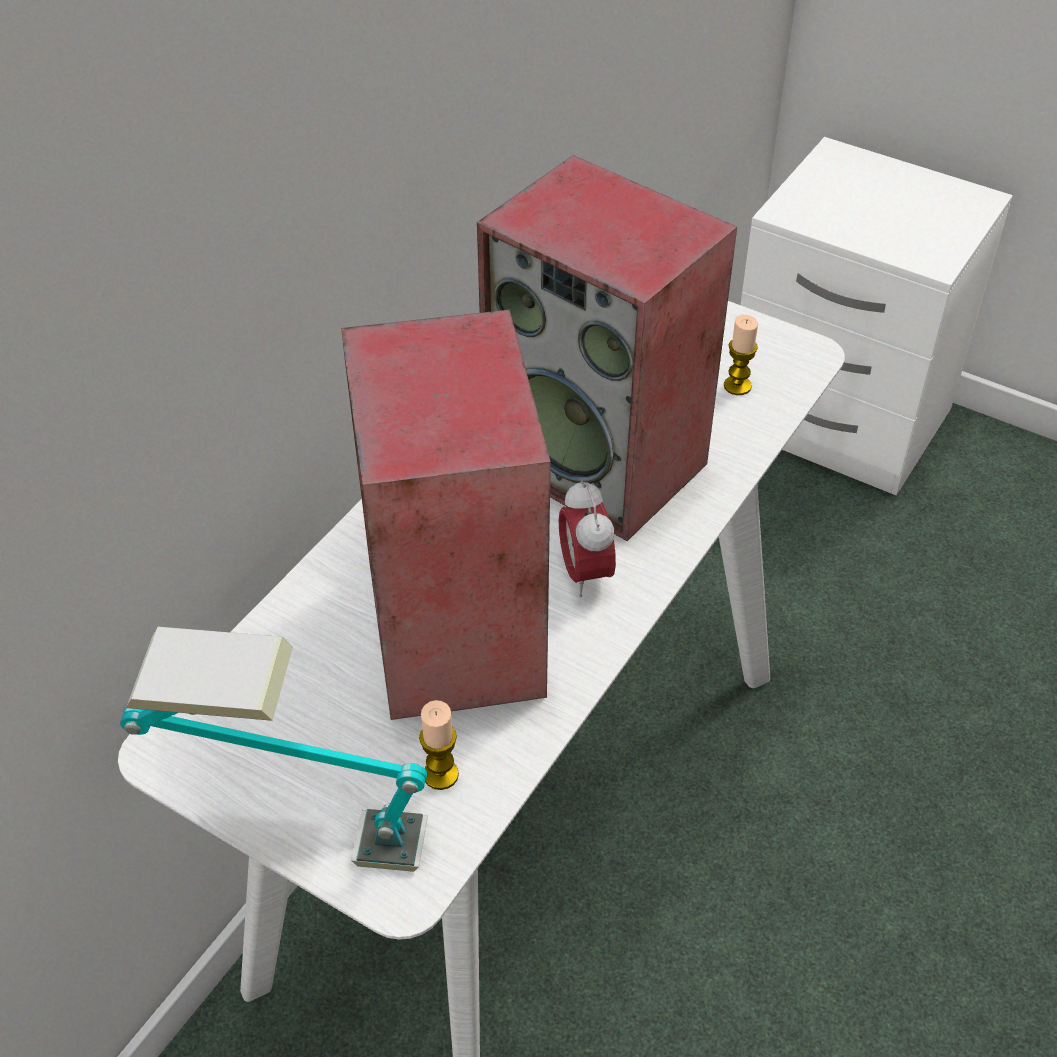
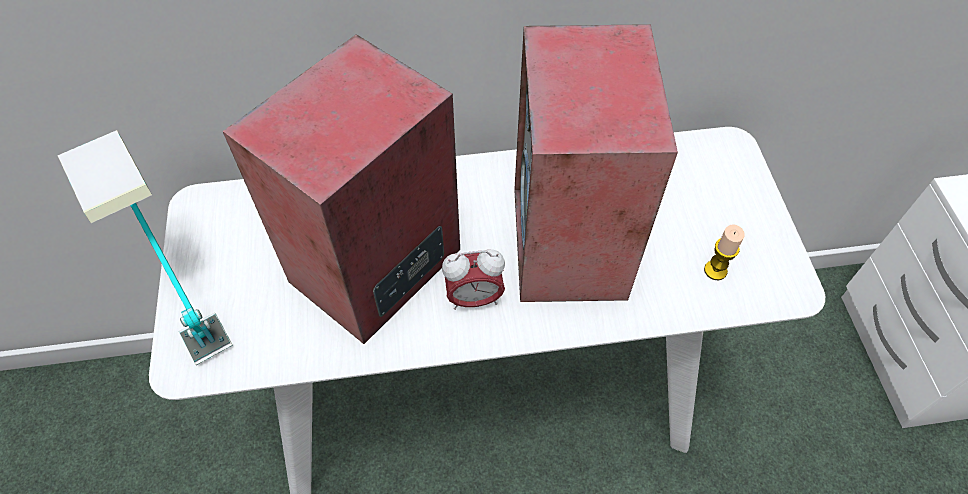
camera: 50 degrees right, 10 degrees up
candle [419,700,459,790] -> none
alarm clock [559,479,616,597] -> alarm clock turned 135 degrees counterclockwise [442,249,505,310]

